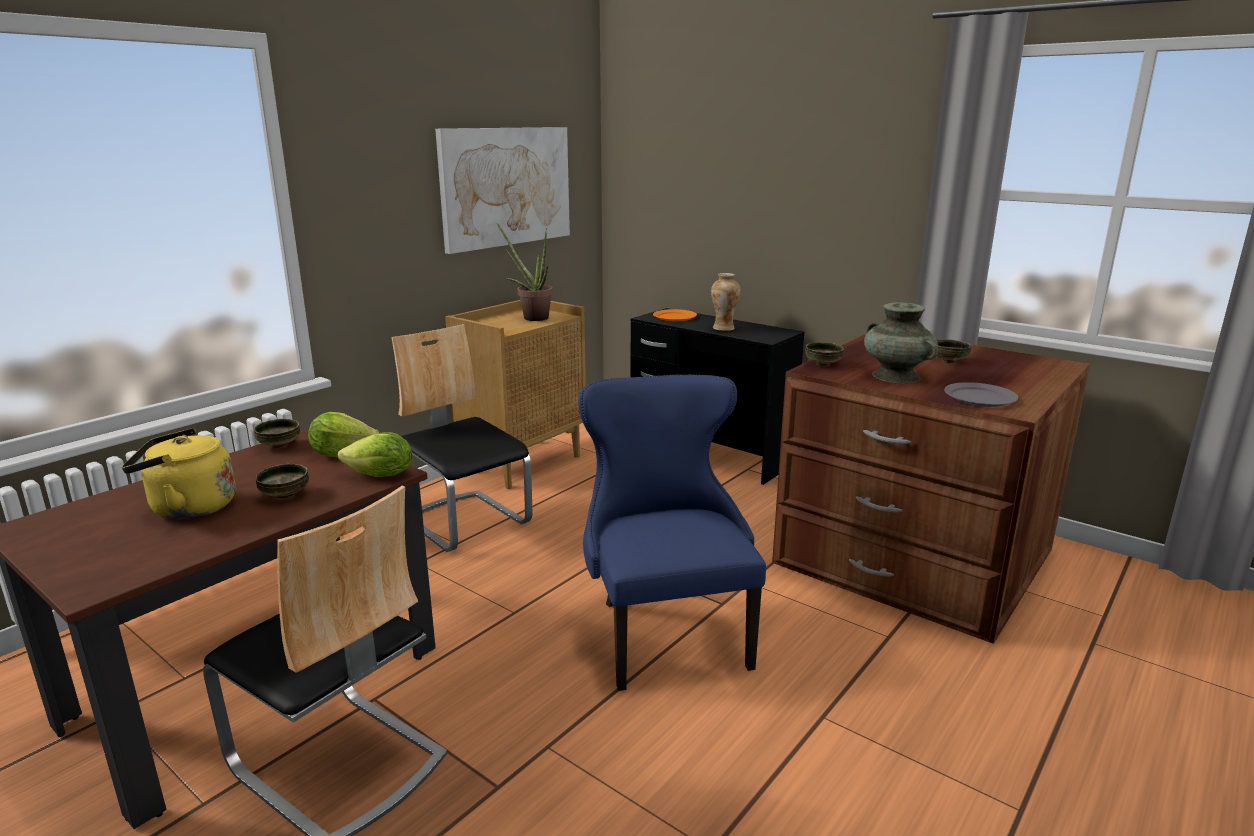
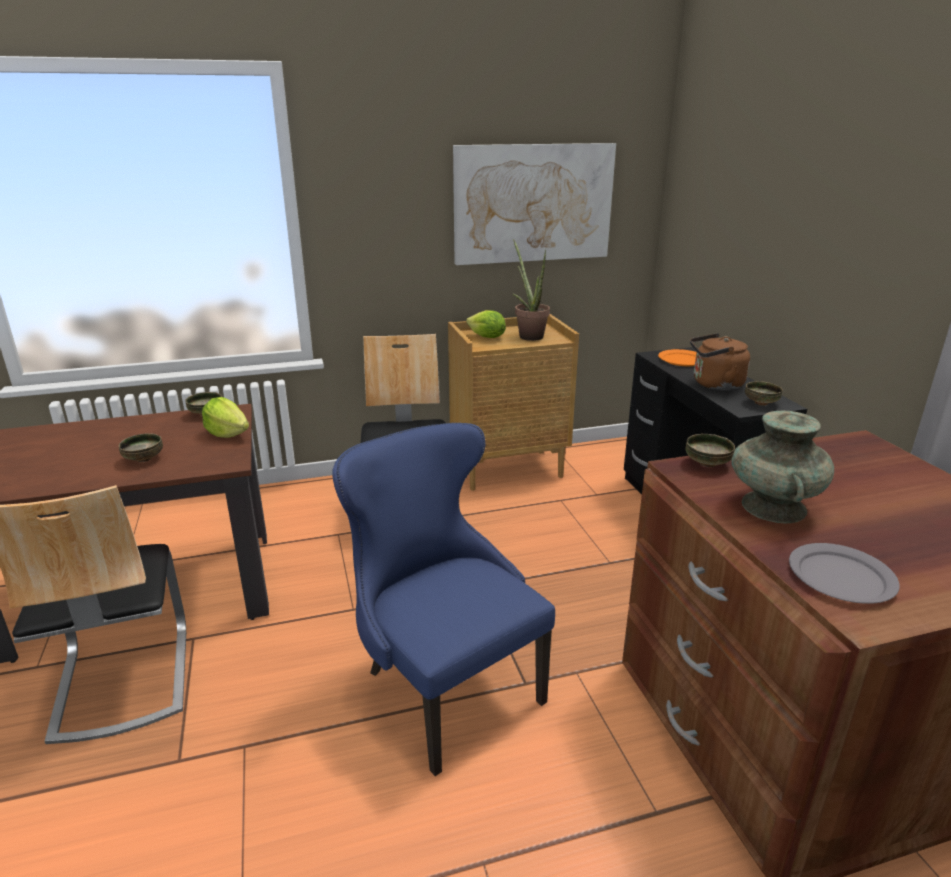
camera: 35 degrees right, 5 degrees up
yellow kettle [122,428,236,520] -> none
lettuce [338,432,412,477] -> lettuce moved to [466,310,506,338]
blue chair [578,374,766,691] -> blue chair turned 60 degrees counterclockwise [332,423,555,776]
vase [711,273,741,331] -> brown kettle [690,333,750,390]
bowl [937,339,971,363] -> bowl moved to [745,381,783,406]

